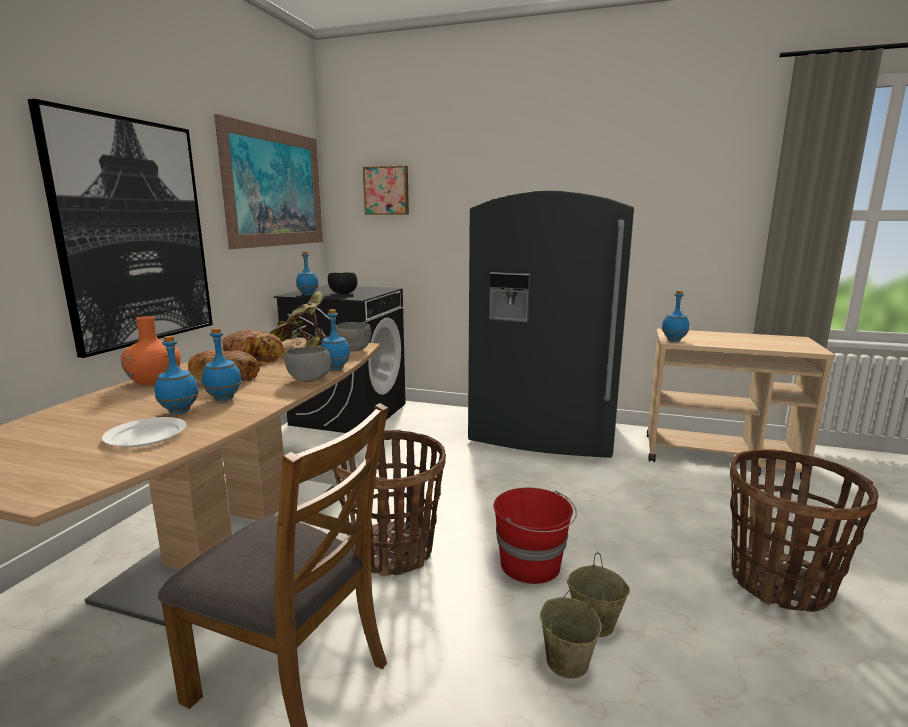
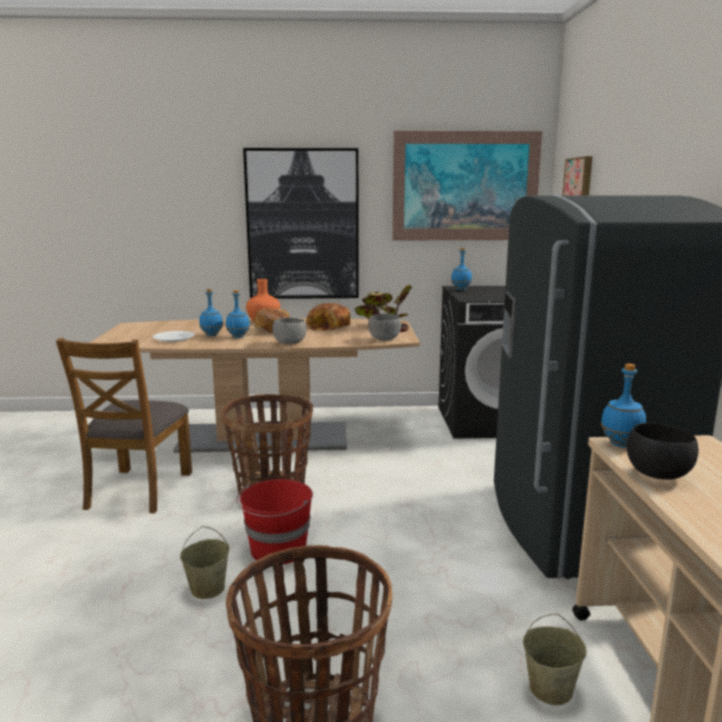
camera: 70 degrees right, 0 degrees up
blue bottle [320,309,351,371] -> none
black bowl [328,272,357,294] -> black bowl moved to [627,423,699,480]
beige bucket [540,587,602,679] -> beige bucket moved to [523,614,587,705]

